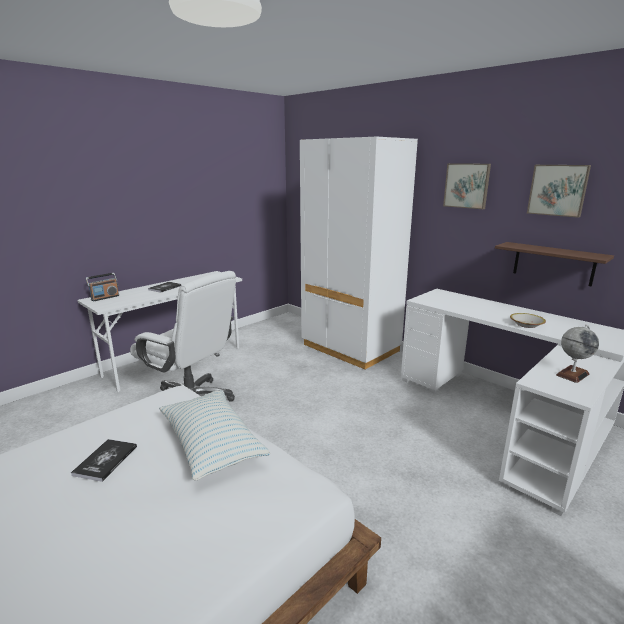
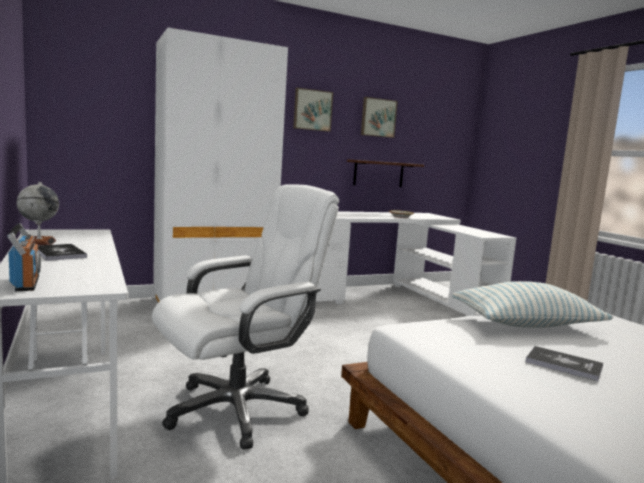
camera: 70 degrees left, 10 degrees down
globe [556,324,599,383] -> globe moved to [17,182,59,246]

